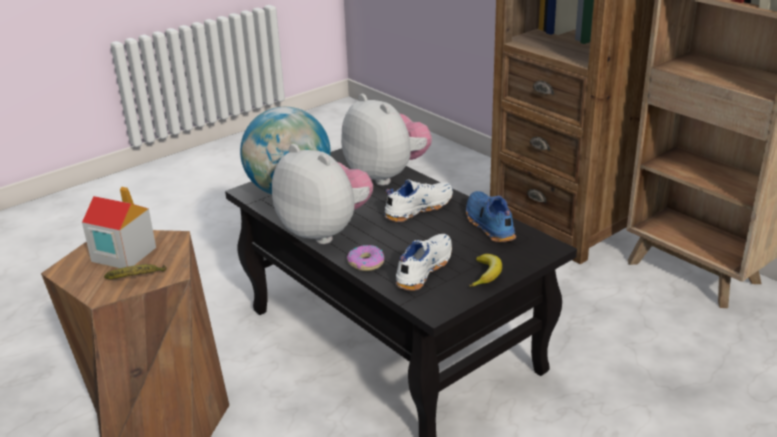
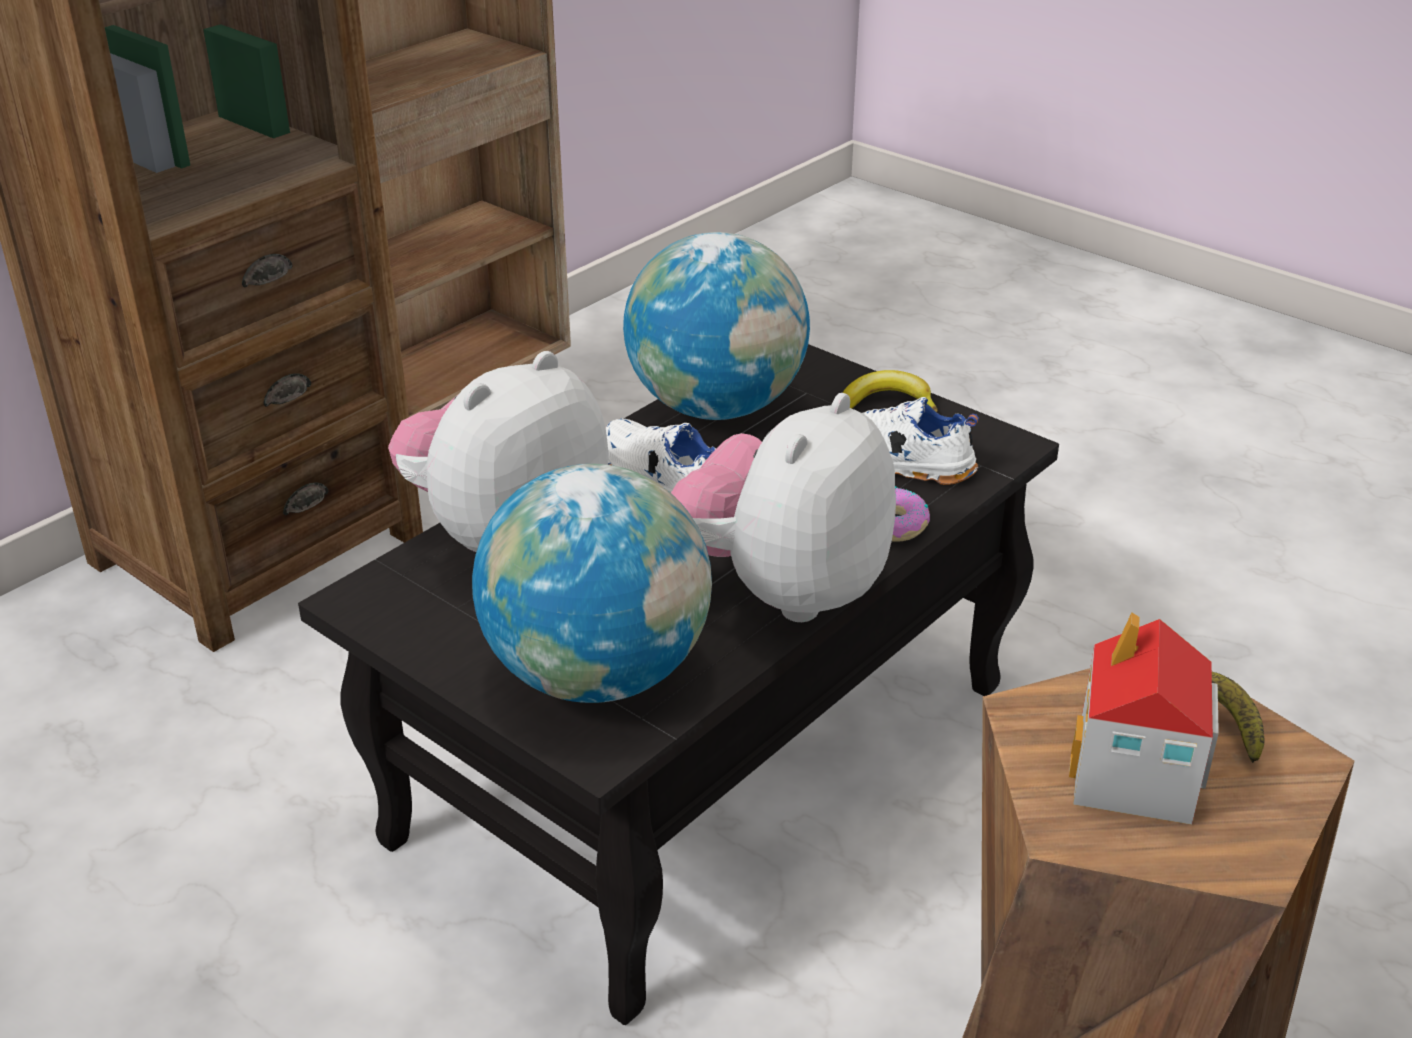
camera: 100 degrees left, 5 degrees up
blue shoe [466,191,516,242] -> globe [623,232,810,420]

